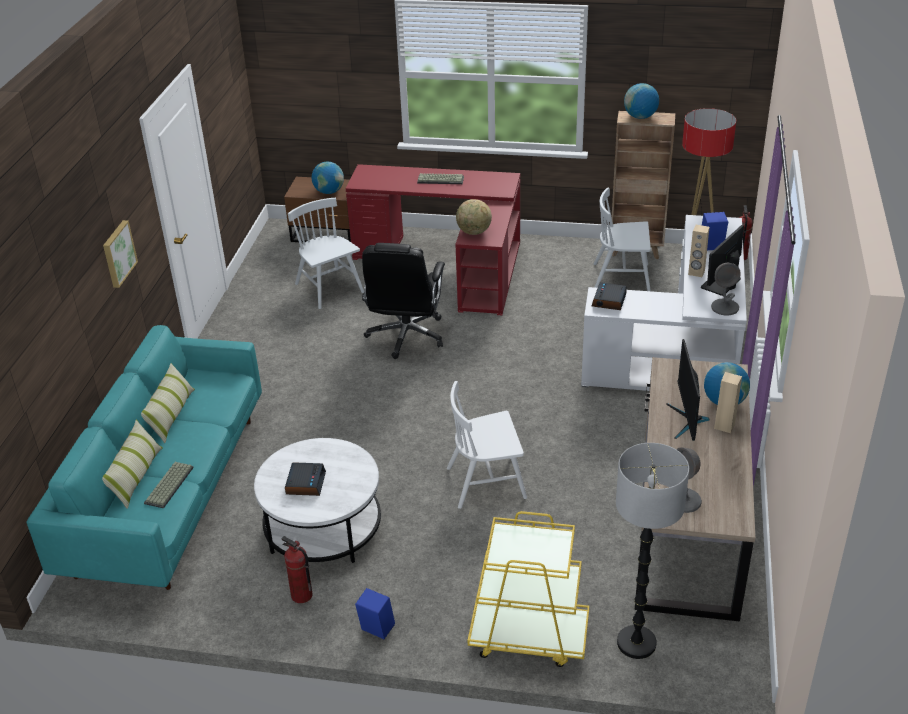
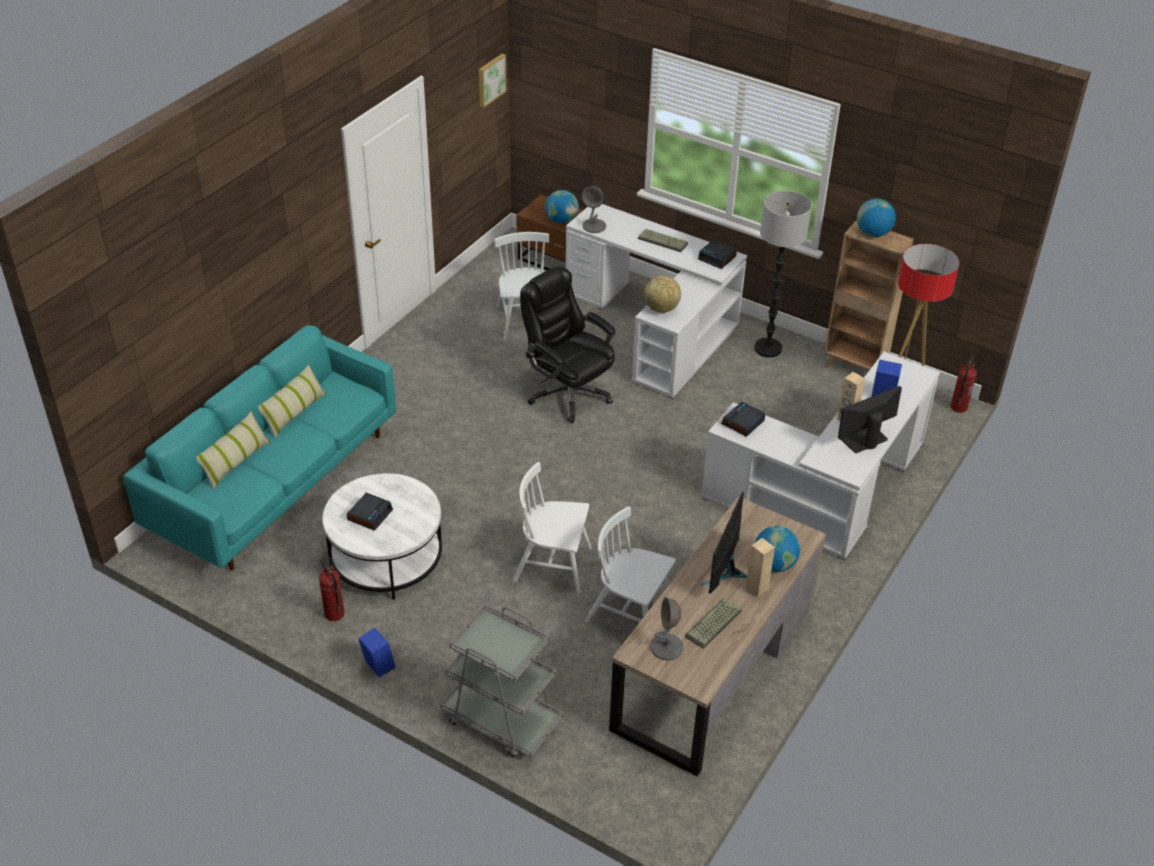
camera: 20 degrees right, 5 degrees up
picture [103,220,138,288] -> picture moved to [479,54,507,107]
keyboard [144,462,194,508] -> keyboard moved to [685,599,742,649]
red desk [346,164,520,315] -> white desk [566,204,747,399]
black office chair [362,243,445,359] -> black office chair turned 105 degrees clockwise [520,267,615,423]
yellow cart [468,511,589,667] -> grey cart [440,604,563,758]
white chair [593,187,651,291] -> white chair moved to [585,506,676,623]
floor lamp [616,443,689,659] -> floor lamp moved to [754,191,812,358]
grey table lamp [711,263,741,316] -> grey table lamp moved to [581,186,606,233]
none -> alarm clock [698,240,737,269]

